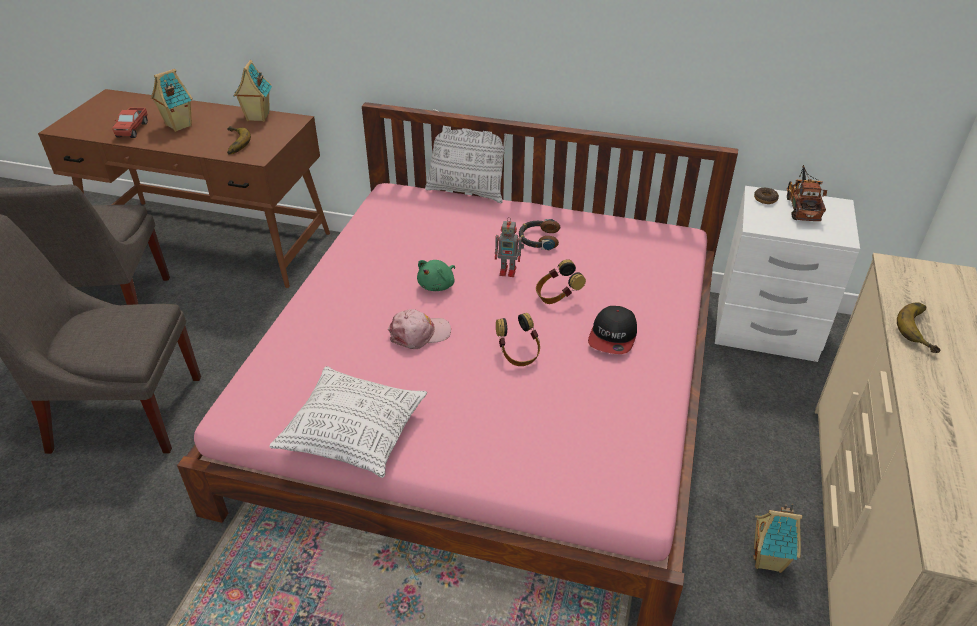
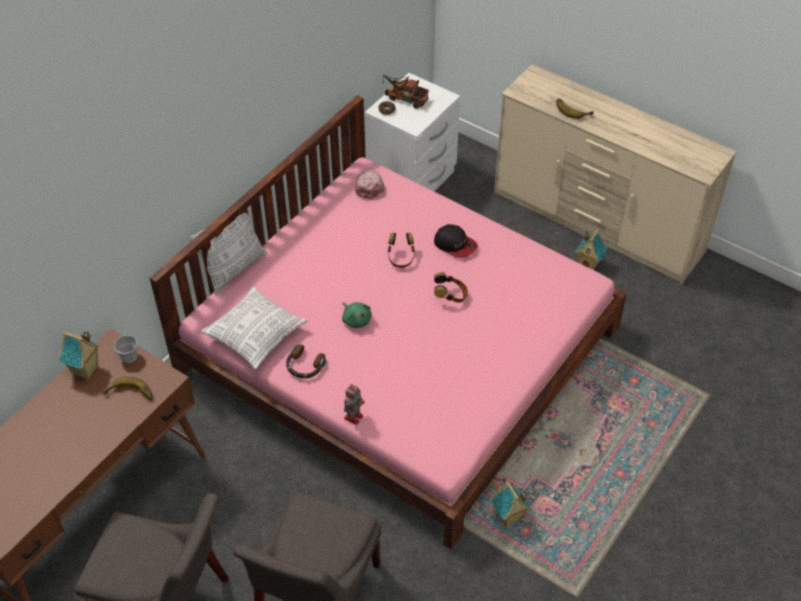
camera: 70 degrees left, 10 degrees up
toy truck [112,108,148,138] -> none
toy house [151,69,193,132] -> toy house moved to [491,481,531,527]
pillow [269,366,427,478] -> pillow moved to [201,287,307,369]
pink cap [387,309,451,349] -> pink cap moved to [355,170,385,199]
toy robot [495,217,524,277] -> toy robot moved to [344,384,365,425]
headphones [519,219,560,250] -> headphones moved to [286,344,326,379]
none -> cup [114,335,138,363]

